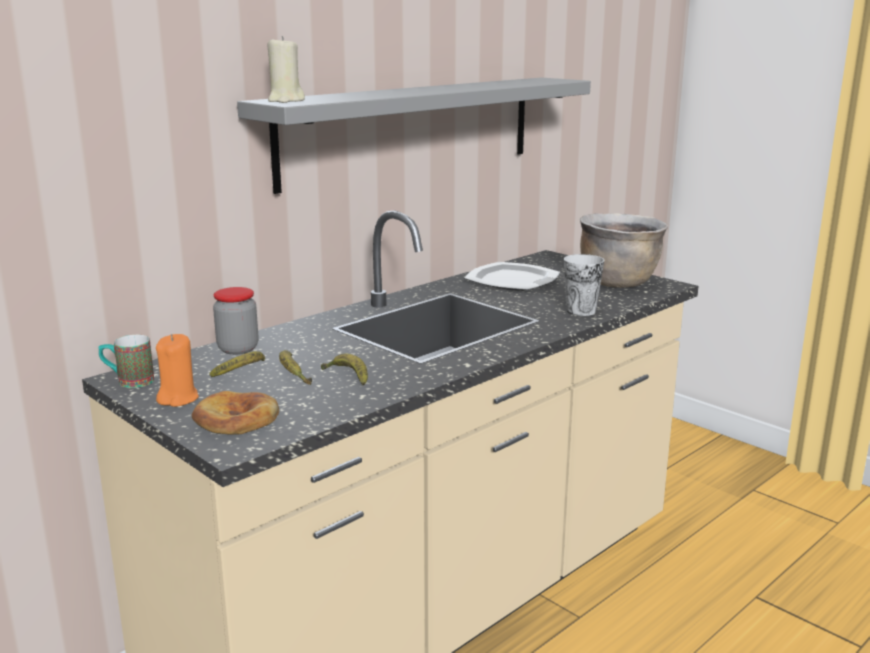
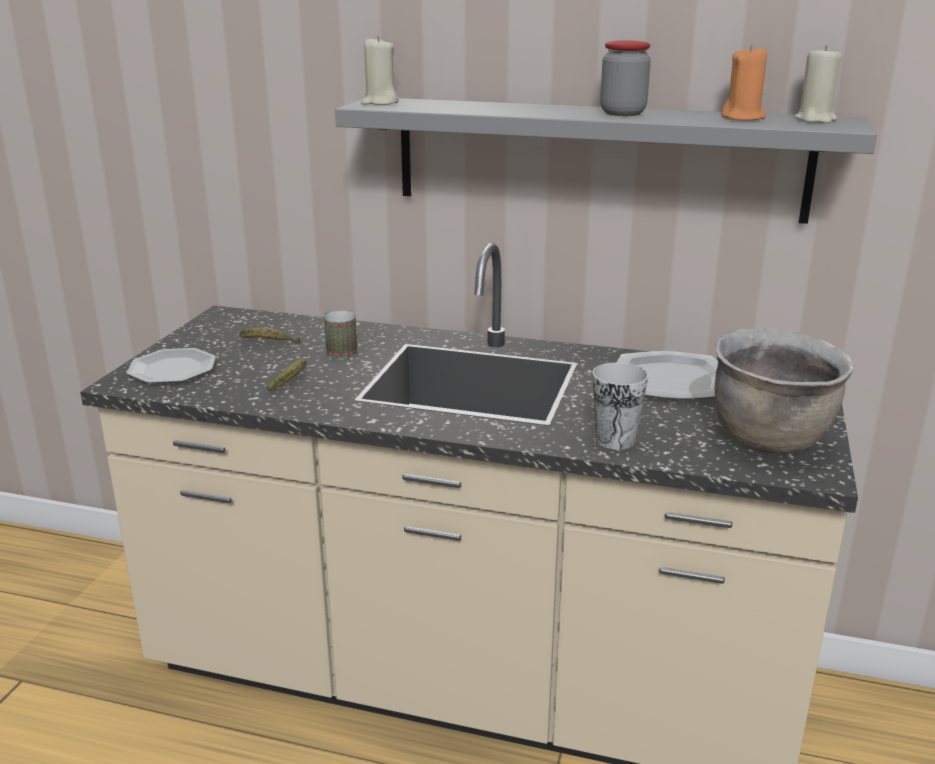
camera: 60 degrees right, 5 degrees up
mug [98,335,154,388] -> mug moved to [324,311,357,359]
orange candle [156,334,199,407] -> orange candle moved to [721,45,767,120]
bread [192,391,279,435] -> plate [127,348,216,384]
jar [213,287,259,355] -> jar moved to [600,40,651,116]
banana [279,350,312,385] -> none
none -> beige candle [795,45,841,123]

